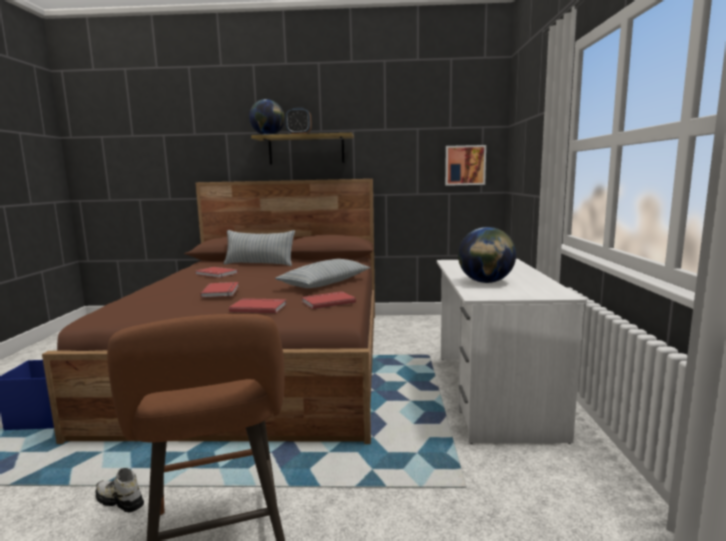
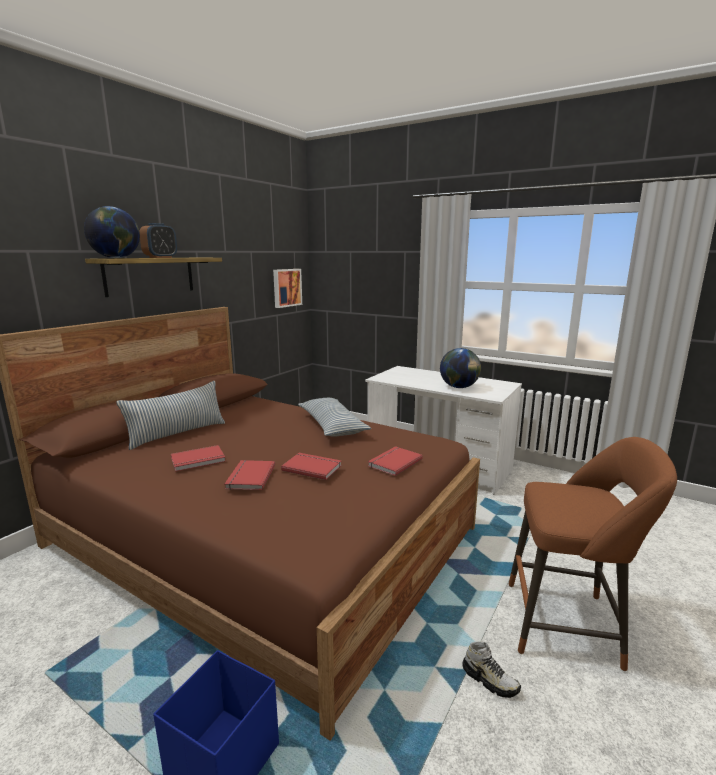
camera: 60 degrees left, 5 degrees up
shoe [96,468,144,513] -> shoe turned 105 degrees counterclockwise [462,641,521,698]
red book [301,291,356,309] -> red book moved to [225,460,275,490]

